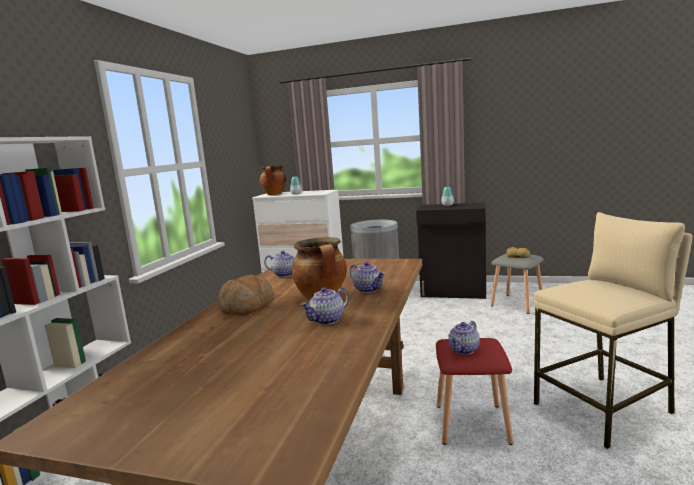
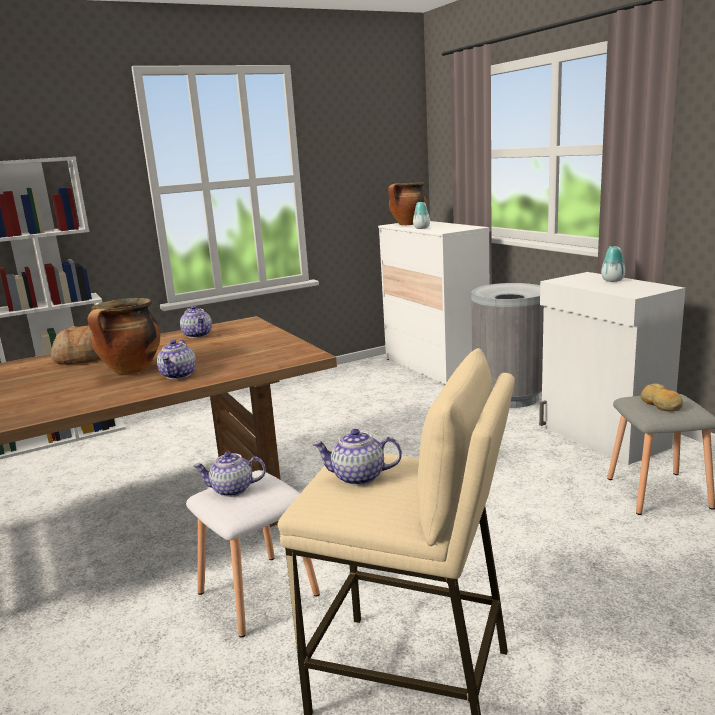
camera: 45 degrees right, 5 degrees up
teapot [300,287,349,325] -> teapot moved to [312,429,402,486]
black cabinet [416,203,486,299] -> white cabinet [539,272,685,465]
red stool [436,338,513,445] -> white stool [186,470,320,638]

